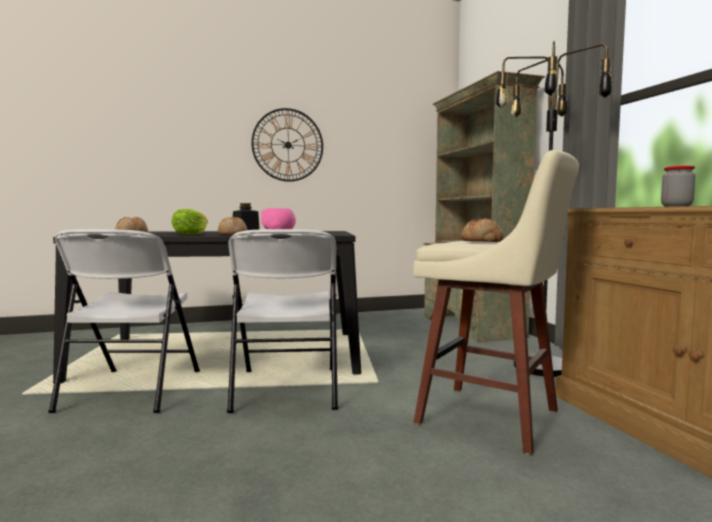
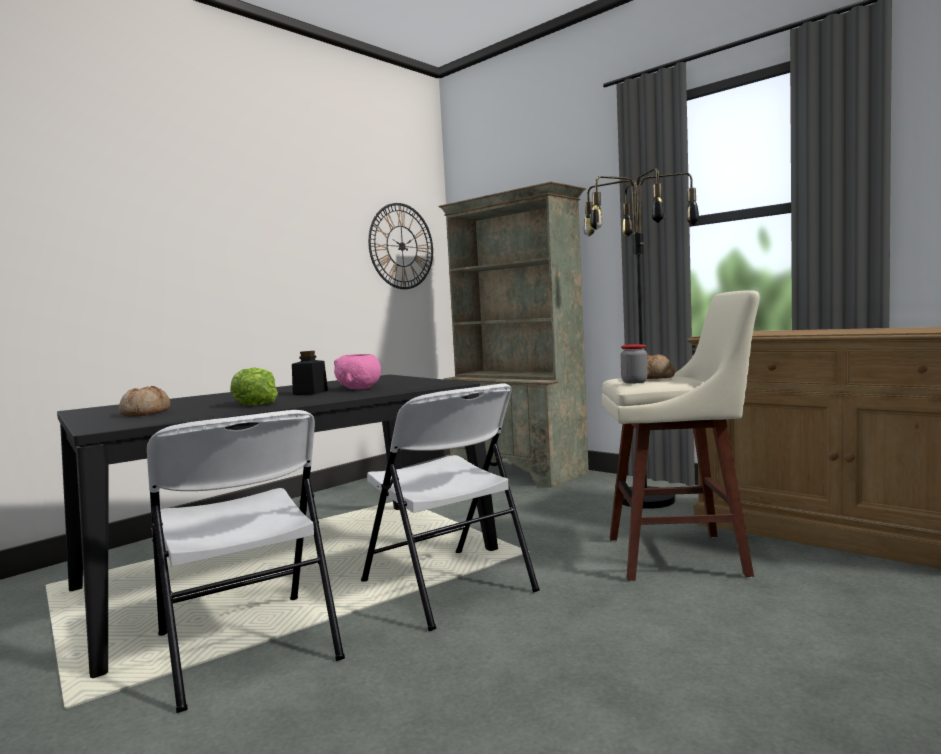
camera: 30 degrees left, 0 degrees up
bread [218,217,247,235] -> none
wall clock [251,108,323,182] -> wall clock moved to [368,203,433,289]
jar [661,165,695,207] -> jar moved to [620,344,648,383]

